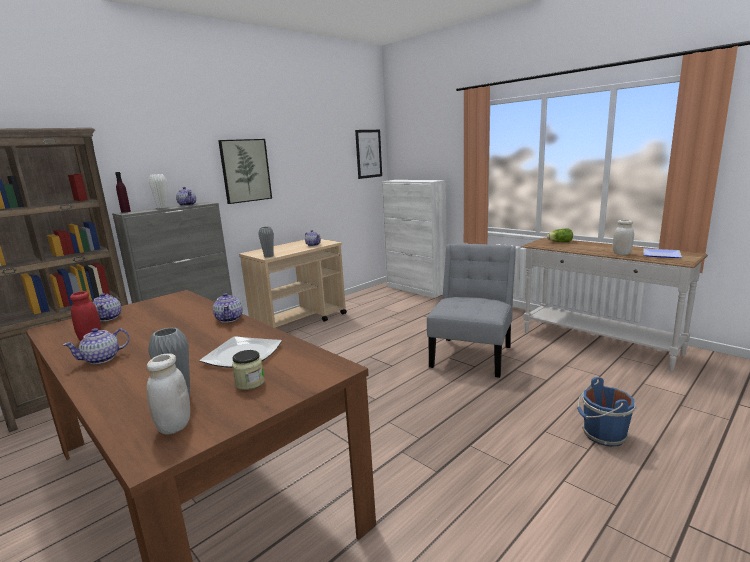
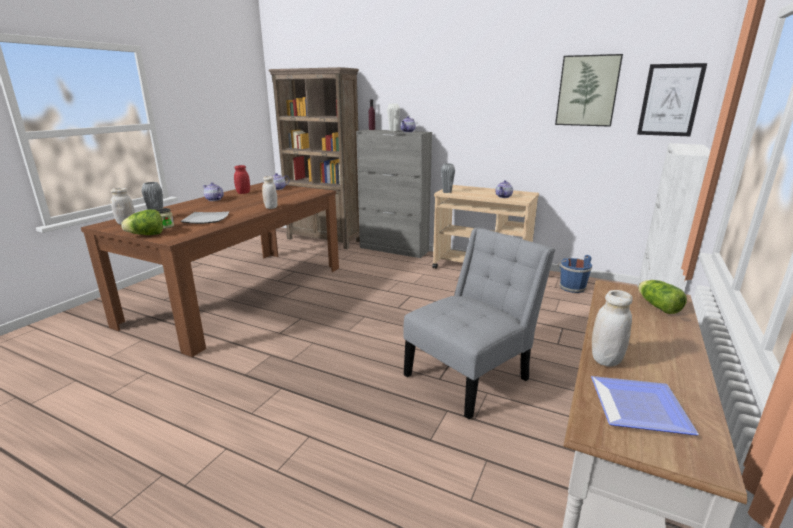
camera: 70 degrees right, 5 degrees up
teapot [213,293,243,323] -> white jar [262,176,278,209]
picture [218,139,272,204] -> picture moved to [555,54,623,127]
grey chair [427,244,516,378] -> grey chair turned 45 degrees counterclockwise [403,227,555,419]
blue bucket [577,377,637,447] -> blue bucket moved to [558,255,592,293]
none -> lettuce [121,209,163,235]

